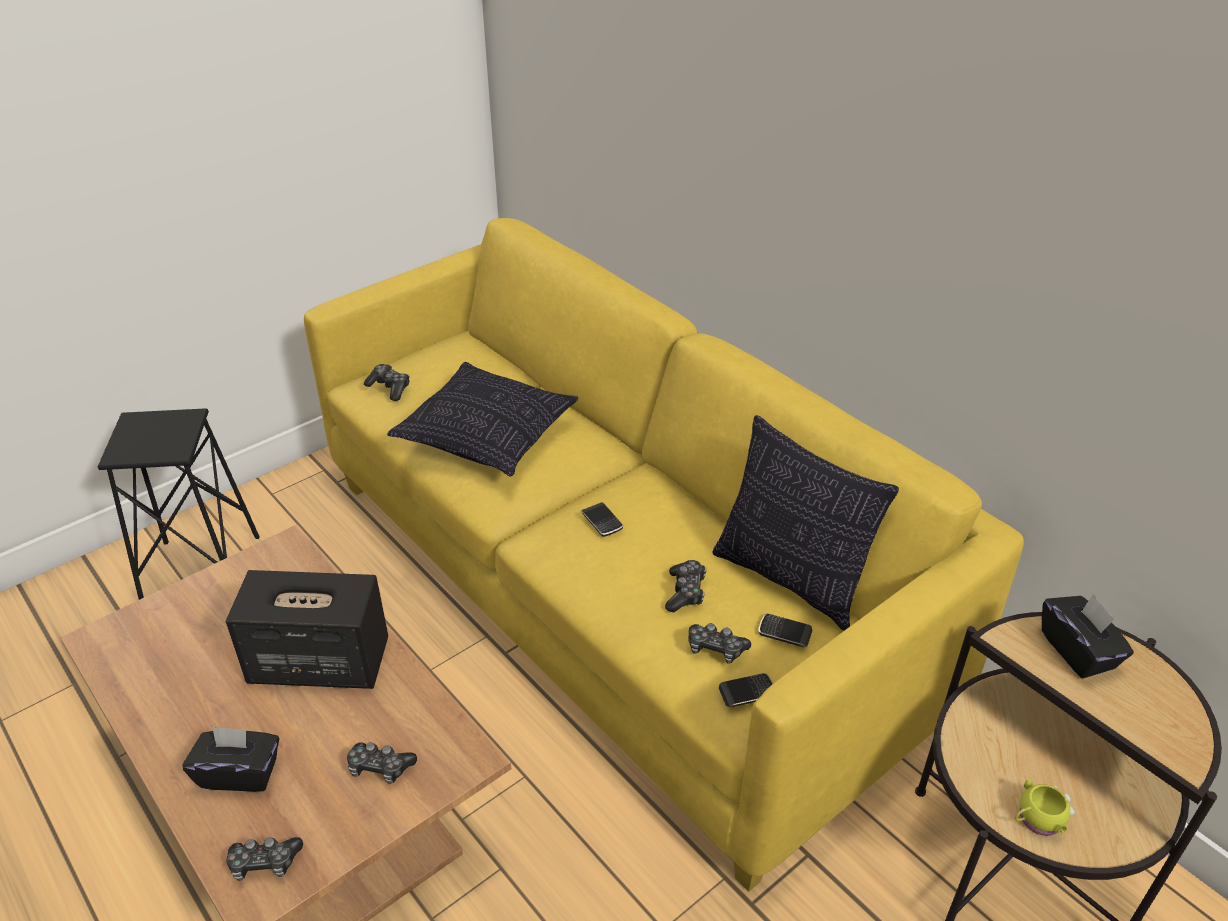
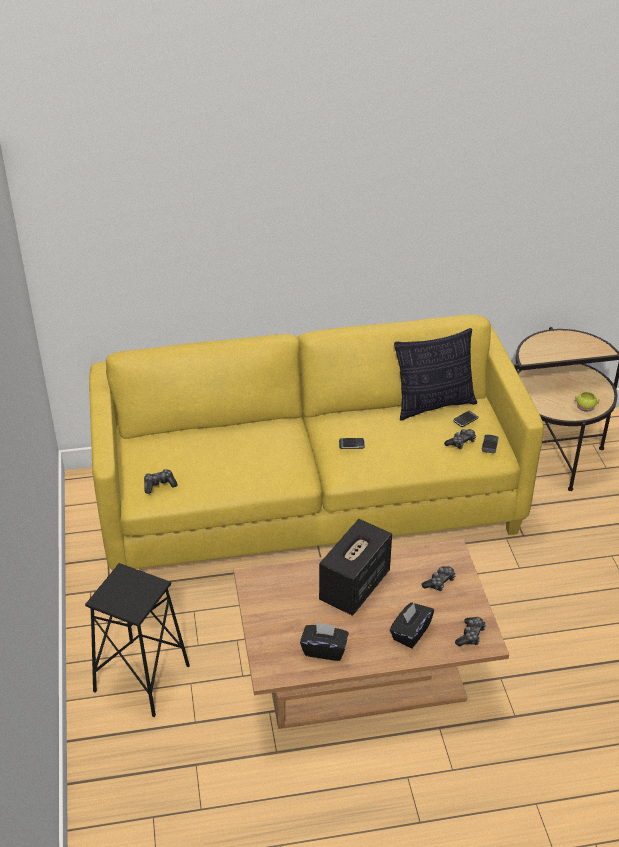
camera: 60 degrees left, 0 degrees up
pillow [387,362,578,477] -> none
game controller [665,560,707,612] -> none
black tissue box [1042,594,1134,678] -> black tissue box moved to [300,622,349,661]

